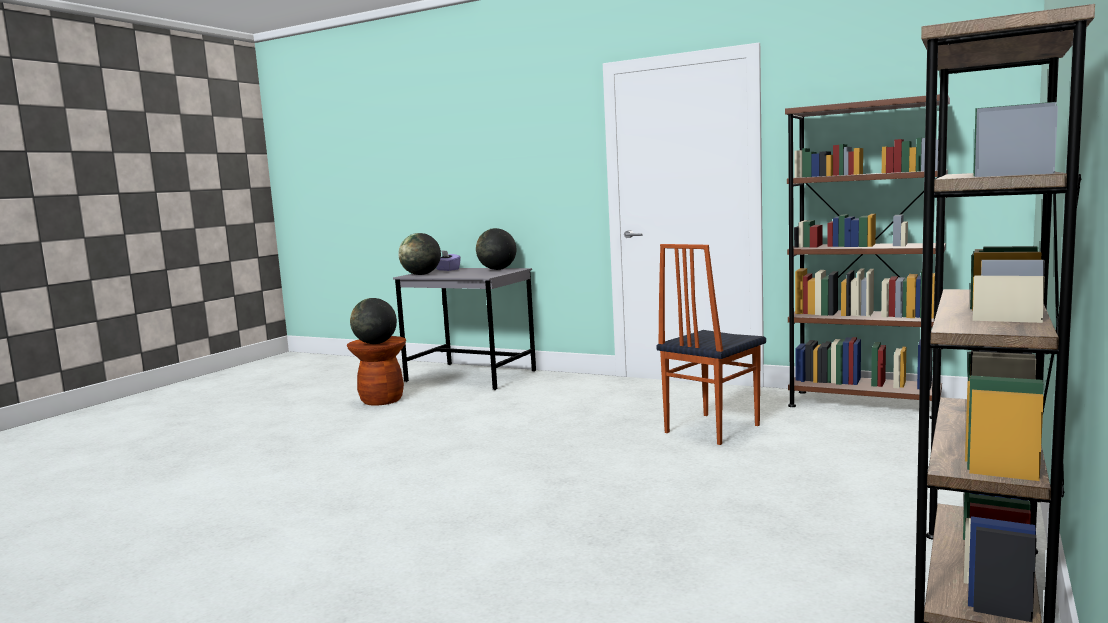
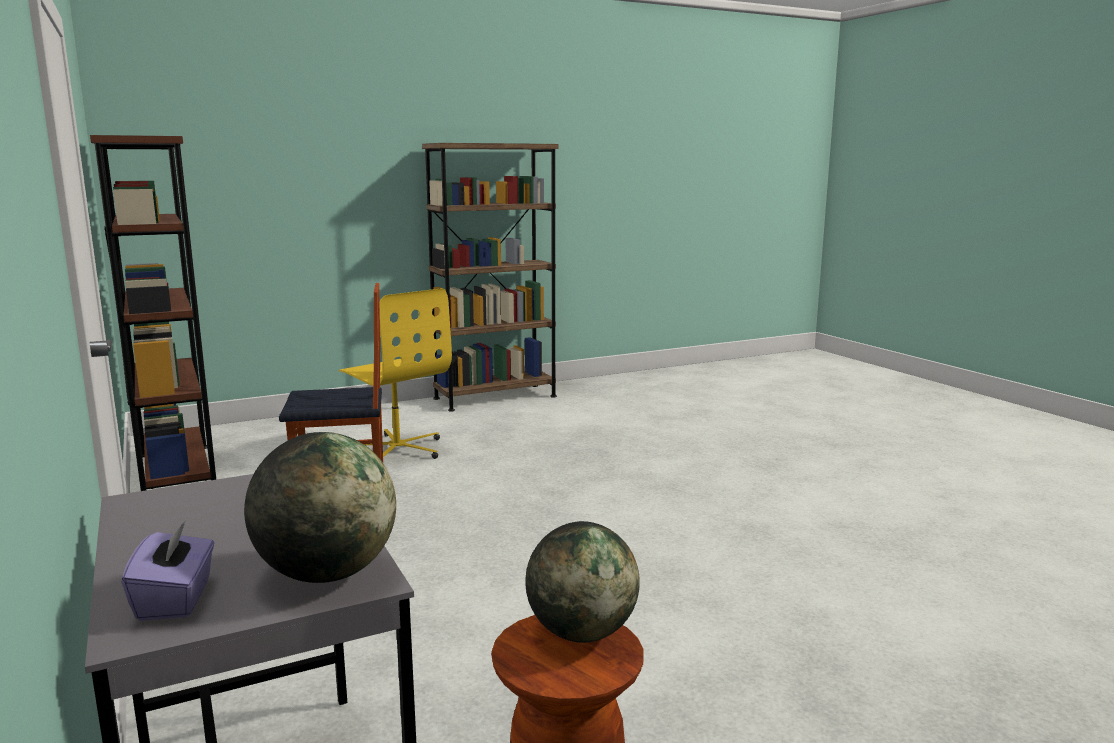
camera: 145 degrees left, 5 degrees up
globe [476,228,516,270] -> none
none -> yellow office chair [339,288,452,459]

